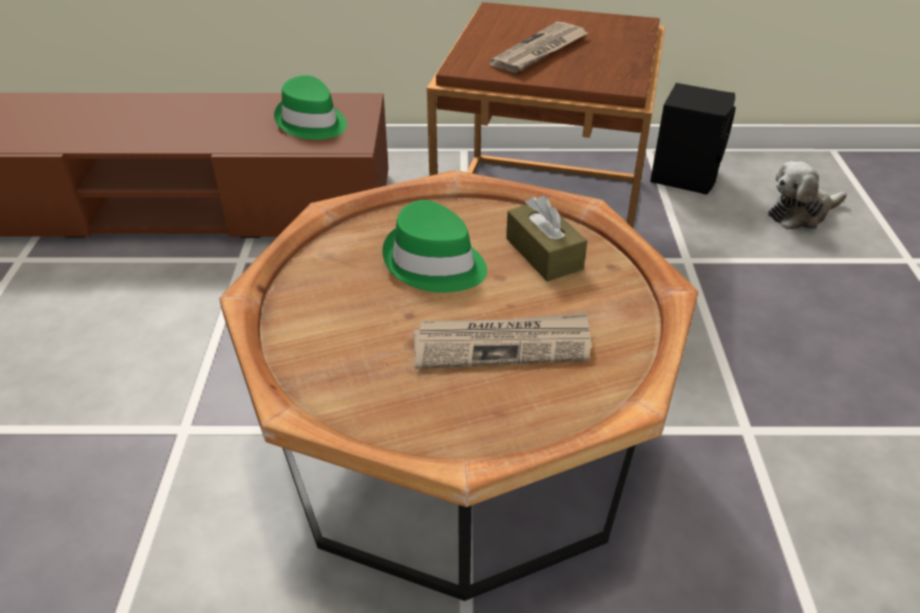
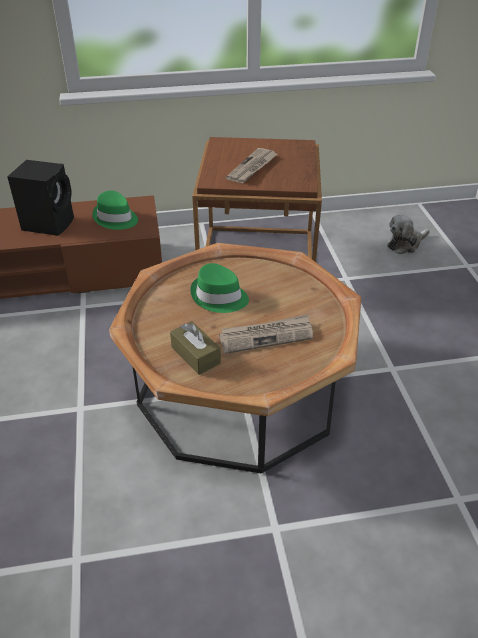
camera: 10 degrees left, 0 degrees up
brown tissue box [506,195,587,282] -> brown tissue box moved to [170,321,221,375]
black speaker [650,83,736,195] -> black speaker moved to [7,160,74,236]

